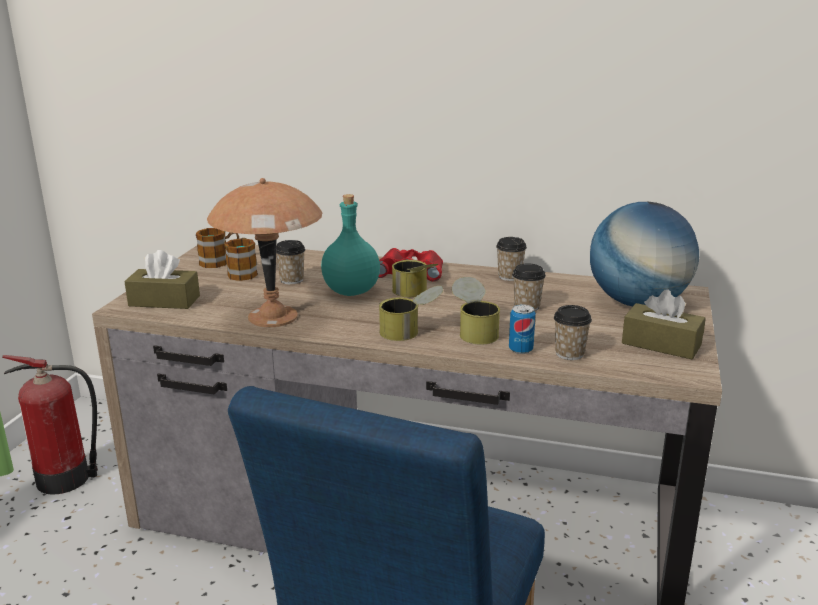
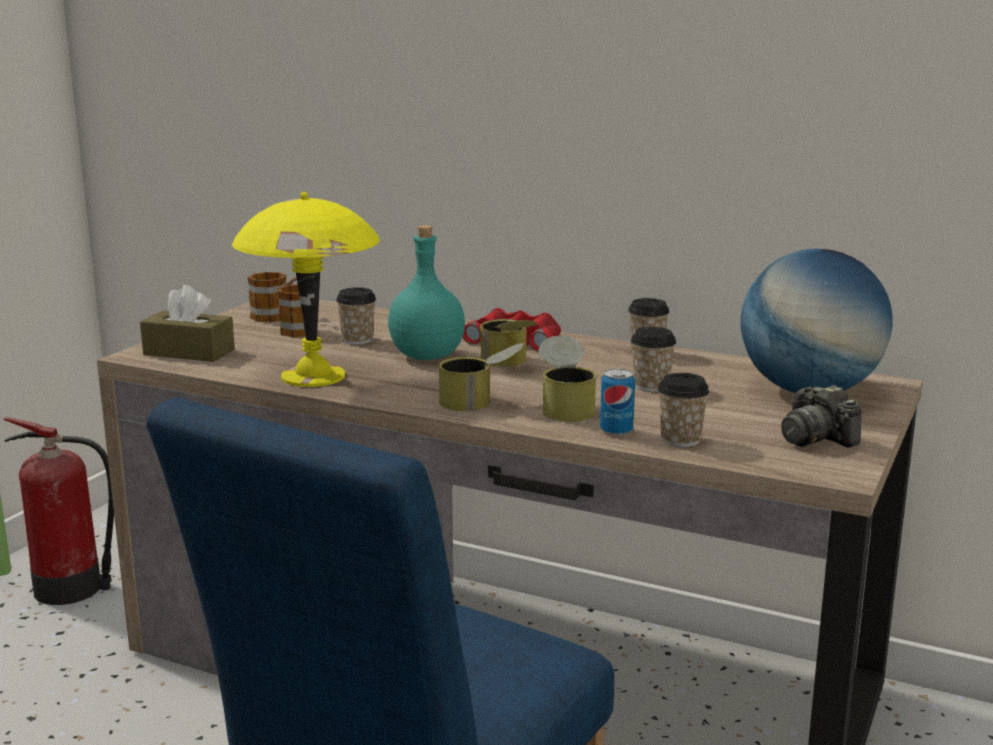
camera: 10 degrees right, 5 degrees down
brown table lamp [207,178,322,327] -> yellow table lamp [232,192,380,387]
brown tissue box [622,289,706,359] -> camera [781,385,862,448]

